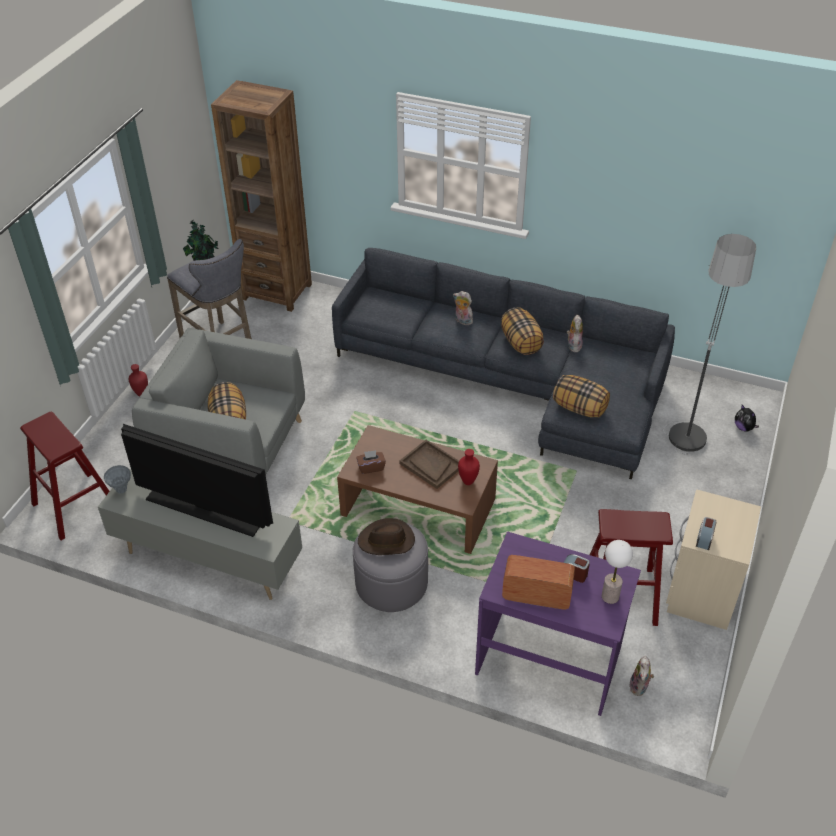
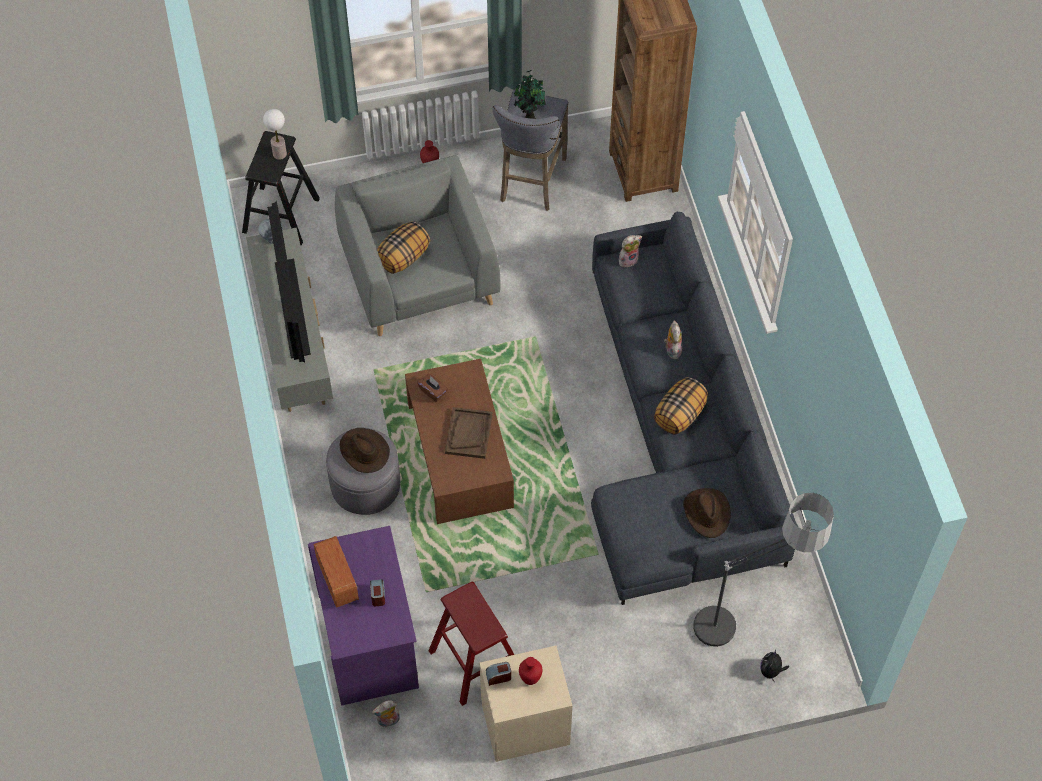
camera: 55 degrees right, 15 degrees up
red stool [20,412,110,541] -> black stool [242,131,320,246]
red vase [458,449,480,485] -> red vase moved to [519,657,542,685]
pillow [553,375,610,417] -> none
plush toy [567,315,583,352] -> plush toy moved to [619,235,642,267]
table lamp [602,540,633,604] -> table lamp moved to [263,109,287,160]
none -> brown hat [683,488,731,538]

